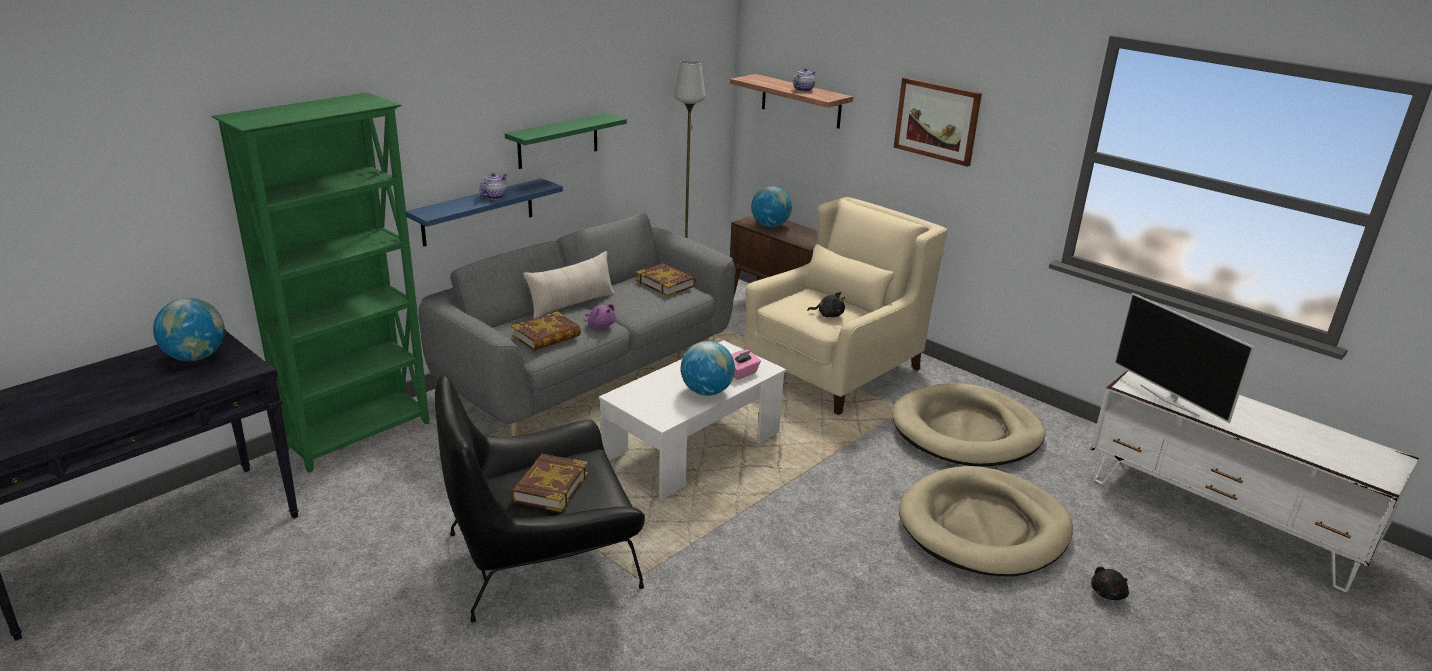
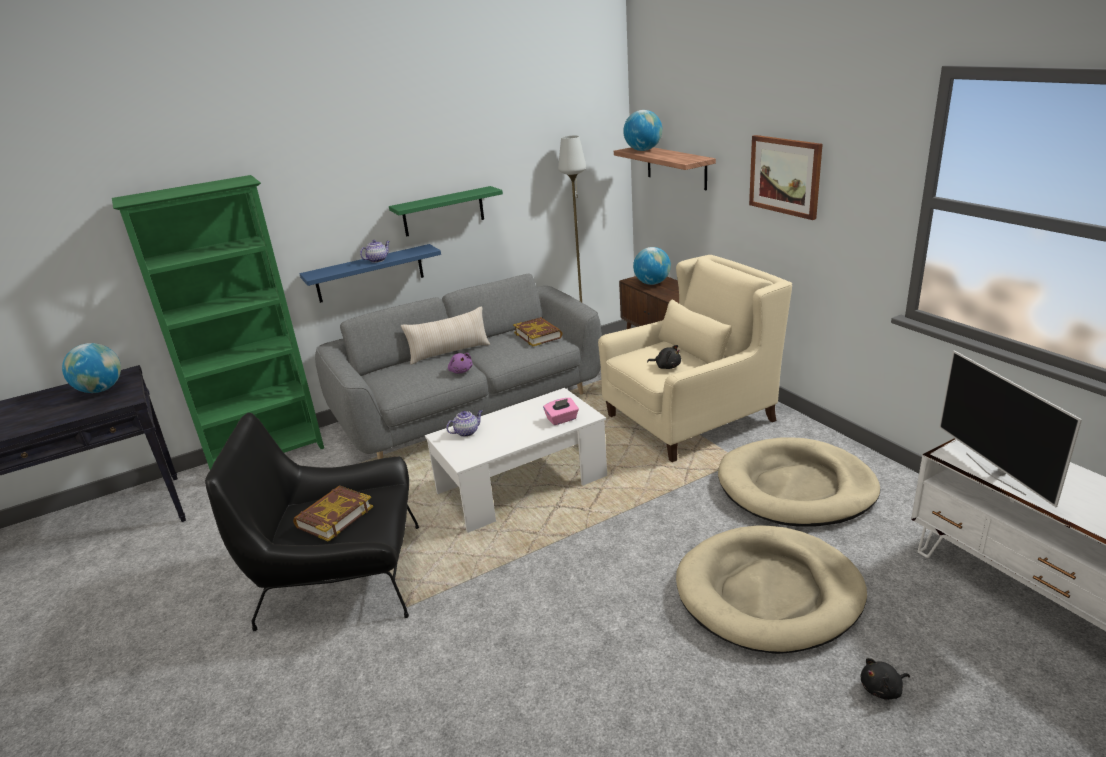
camera: 20 degrees right, 0 degrees up
book [511,312,581,351] -> none
globe [681,341,735,396] -> globe moved to [623,110,662,151]
teapot [793,68,815,92] -> teapot moved to [446,410,483,437]

